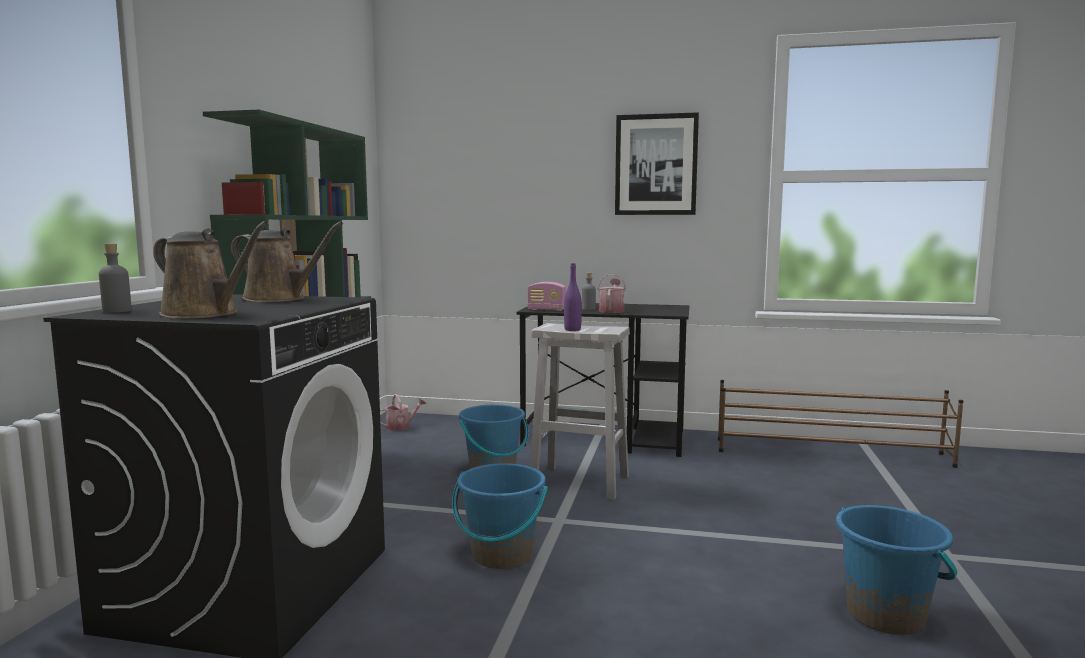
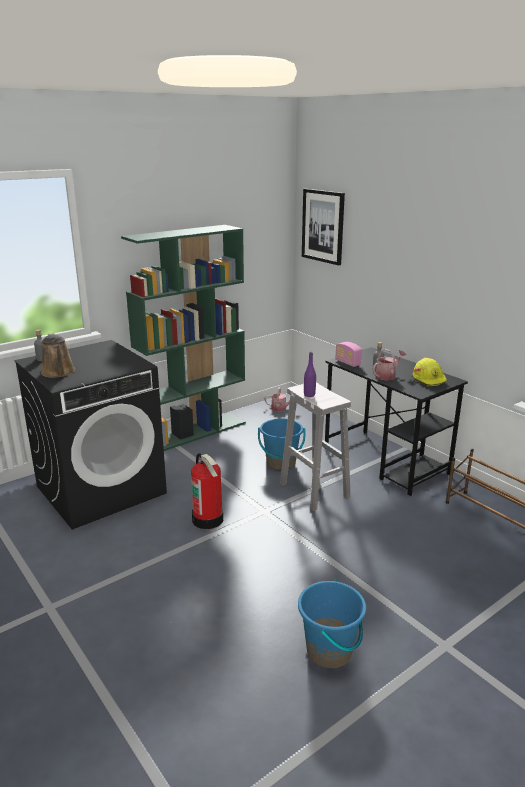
camera: 40 degrees right, 15 degrees up
brown watering can [231,221,343,302] -> none
blue bucket [452,463,548,569] -> fire extinguisher [191,453,223,529]
picture [615,112,699,215] -> picture moved to [302,189,345,266]
none -> yellow hard hat [413,358,447,386]

